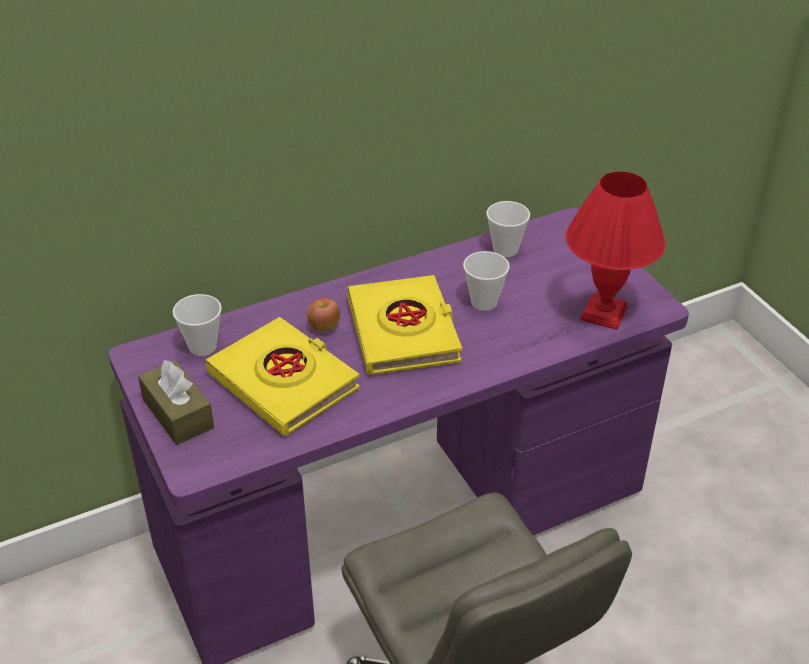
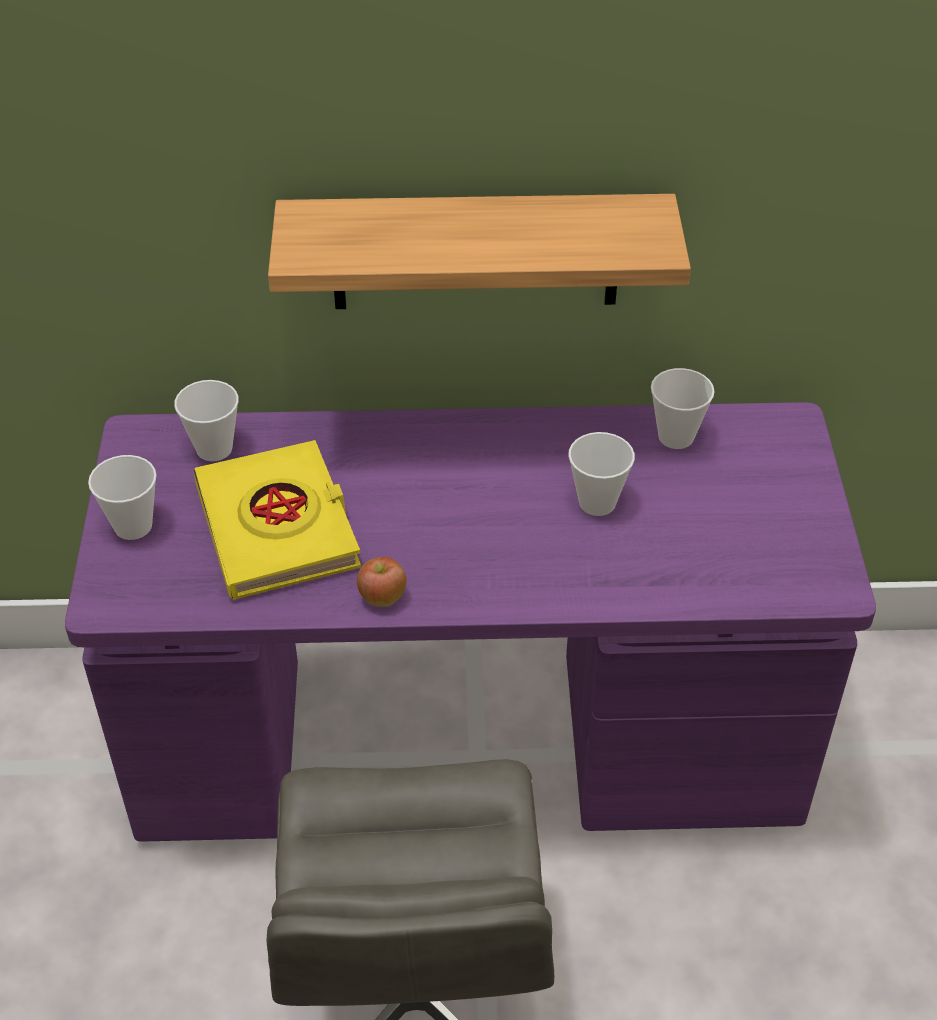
camera: 25 degrees right, 5 degrees up
brown tissue box [138,360,214,445] -> cup [88,455,157,540]
apple [307,298,340,333] -> apple moved to [357,557,406,607]
yellow book [347,275,462,375] -> none
red table lamp [566,171,665,330] -> none
none -> shelf [268,194,691,309]

